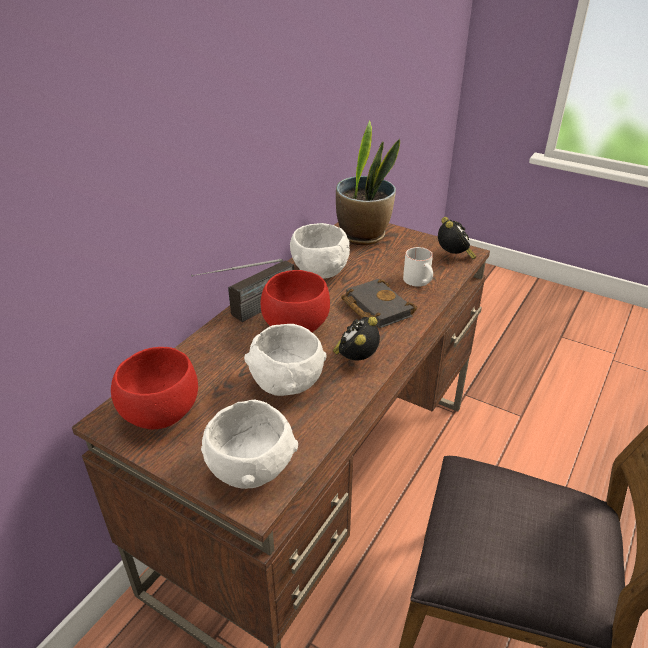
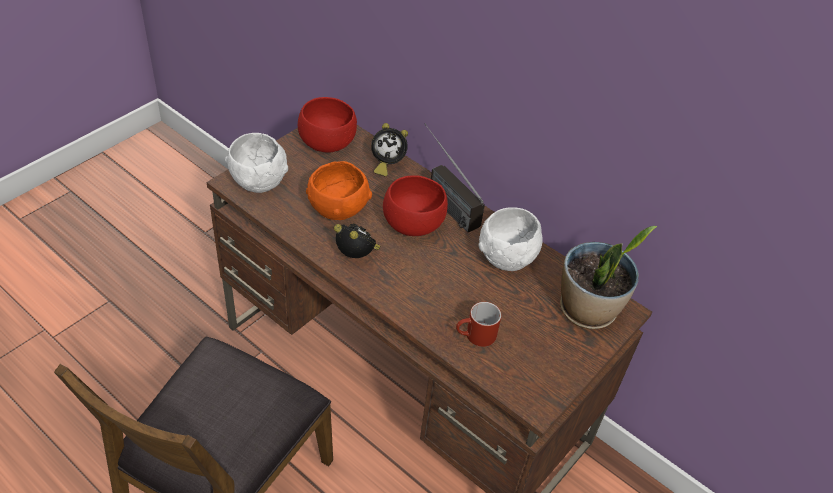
camera: 95 degrees right, 10 degrees up
white bowl [244,324,326,396] -> orange bowl [306,161,372,220]
black book [341,279,417,328] -> none
white mug [403,247,433,287] -> red mug [456,302,501,347]
alarm clock [438,217,477,259] -> alarm clock moved to [371,123,408,176]

